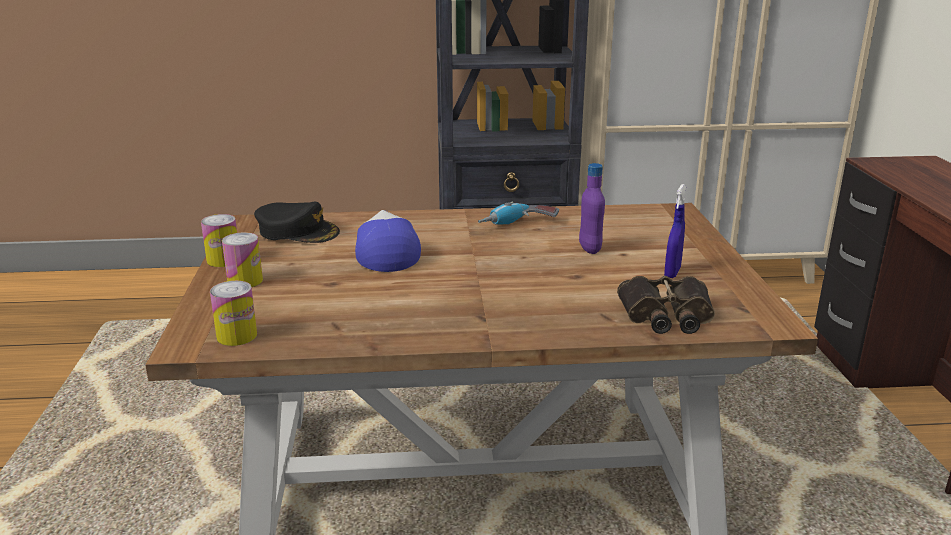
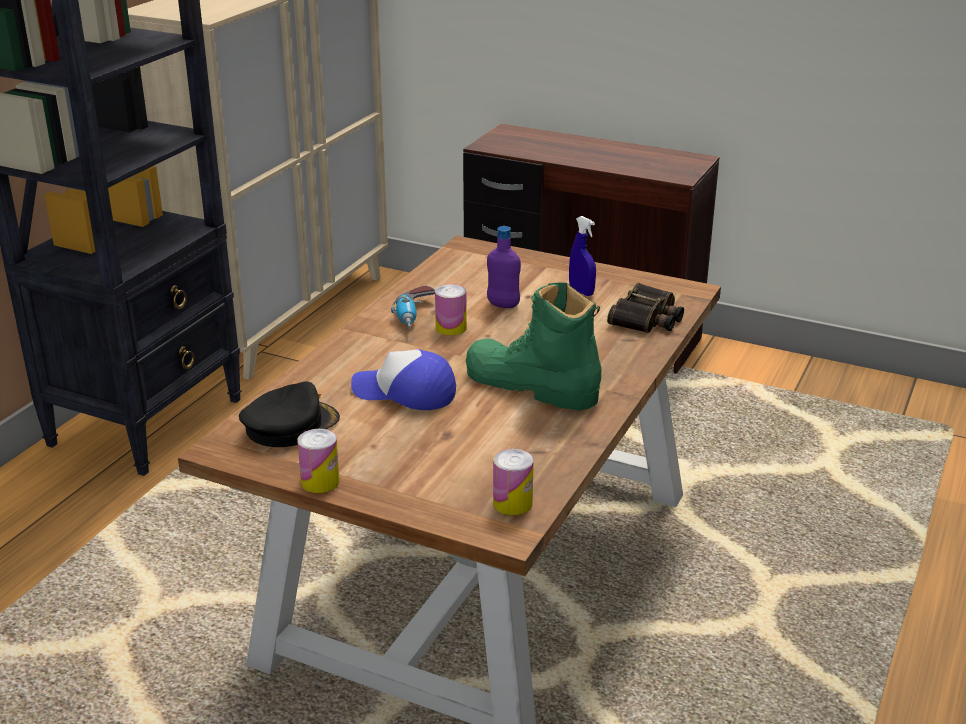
camera: 60 degrees left, 5 degrees up
can [222,232,263,287] -> can moved to [435,284,467,336]
none -> green boot [466,282,602,411]

